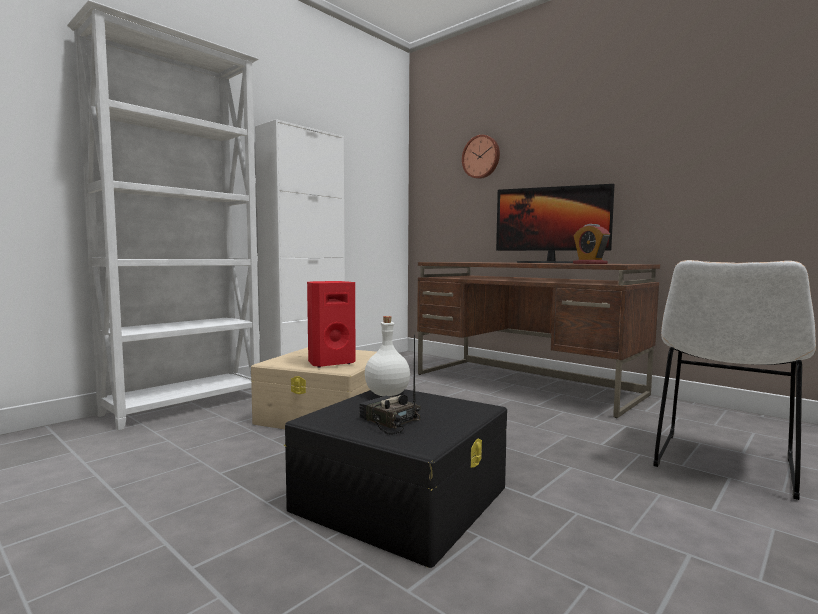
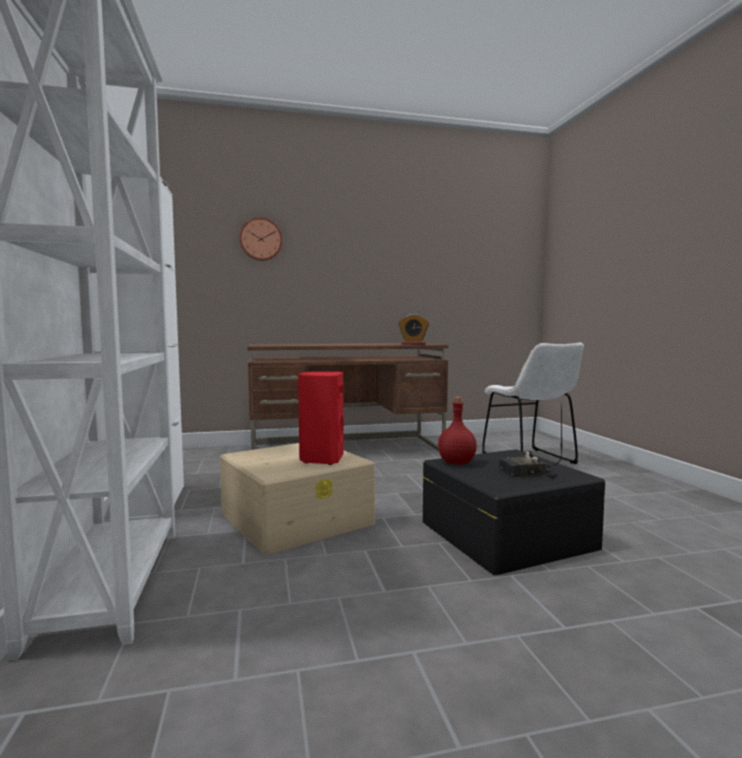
camera: 55 degrees left, 0 degrees up
white bottle [365,316,410,396] -> red bottle [438,397,477,465]
monitor [496,184,614,263] -> none

